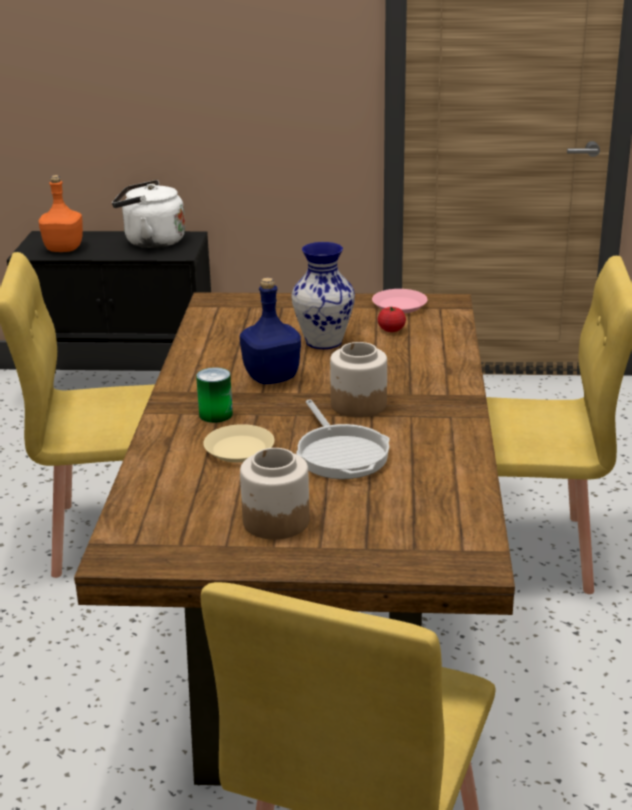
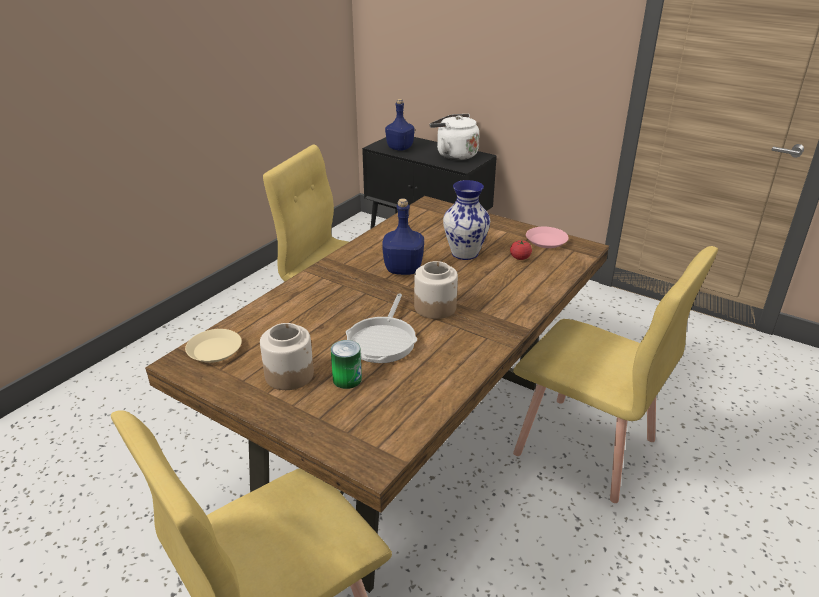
camera: 30 degrees right, 5 degrees up
orange bottle [39,175,83,252] -> blue bottle [385,99,415,151]
can [196,367,233,423] -> can moved to [331,340,362,389]
beige plate [203,424,275,463] -> beige plate moved to [185,329,242,363]

